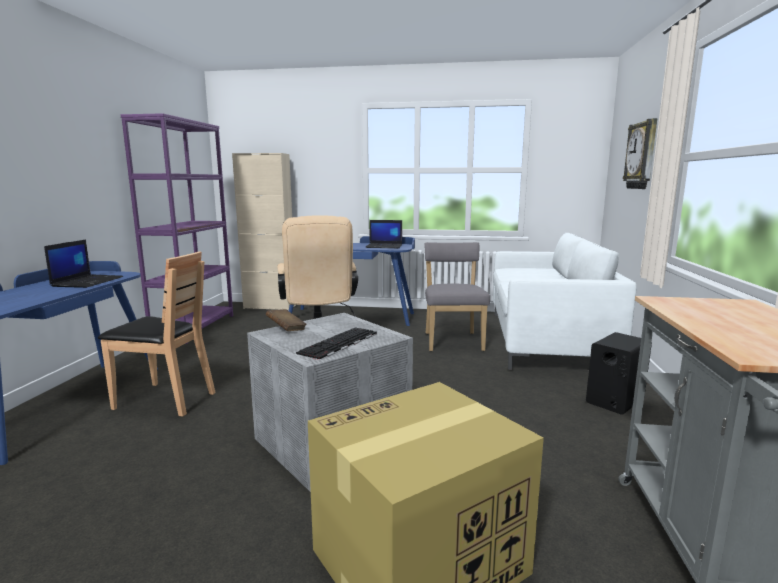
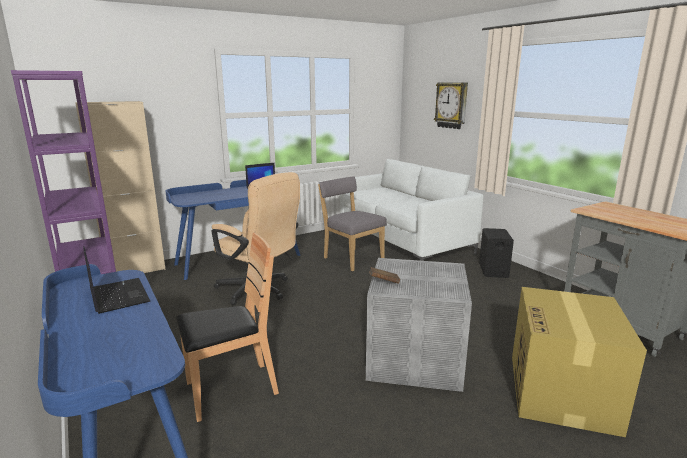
camera: 40 degrees left, 5 degrees up
keyboard [296,327,377,360] -> none

